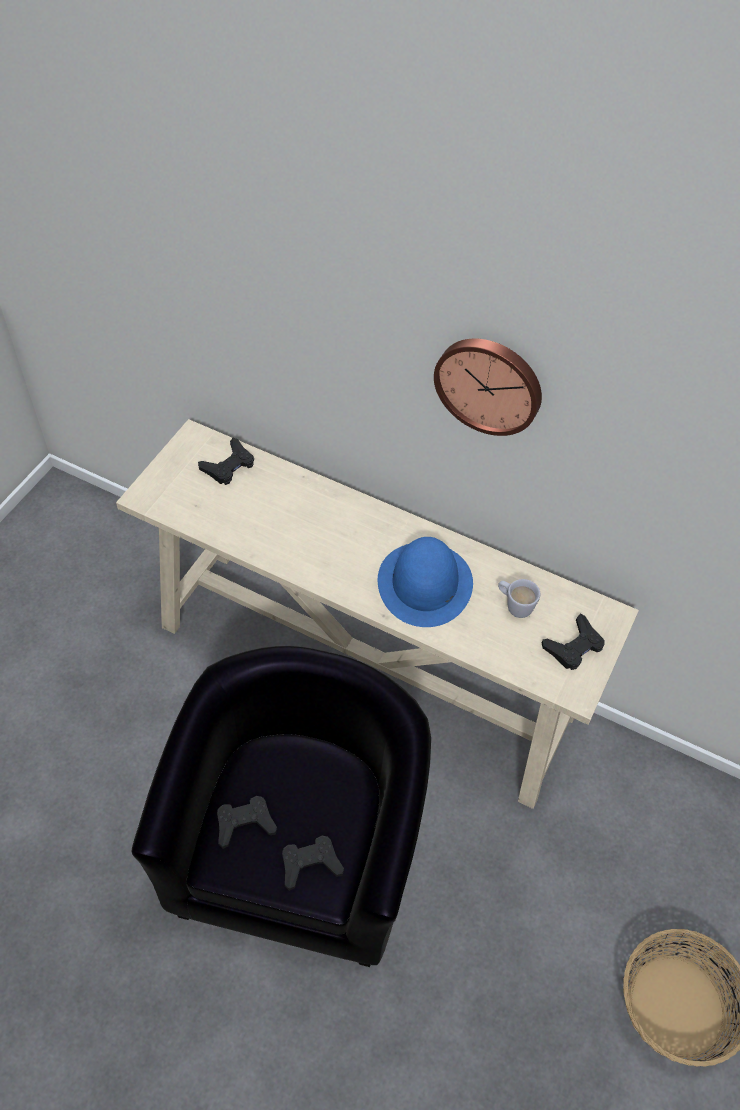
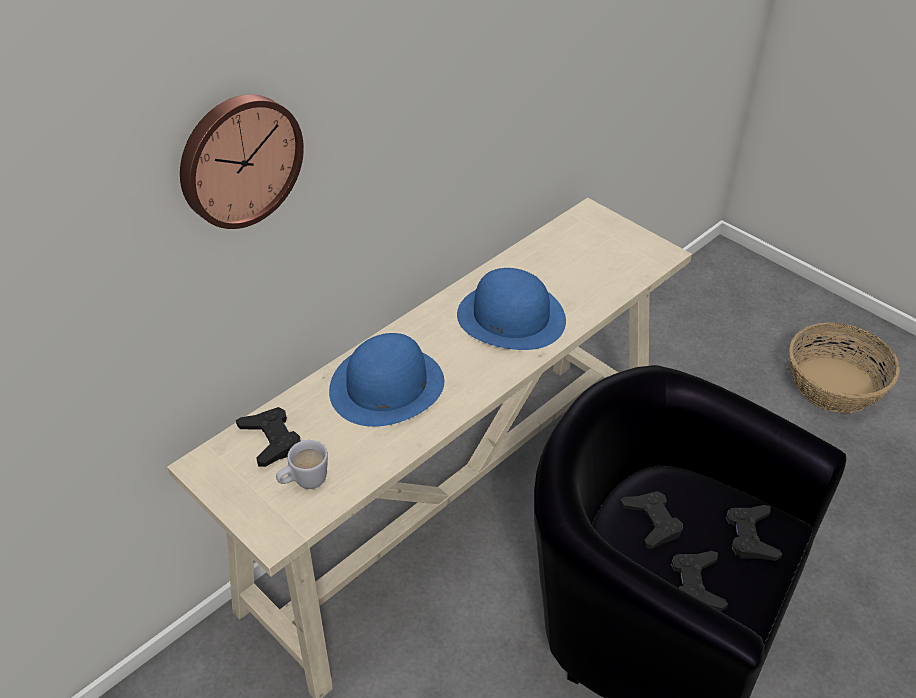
camera: 70 degrees left, 10 degrees down
wall clock [434,339,542,436] -> wall clock moved to [180,94,304,229]
white mug [498,579,540,618] -> white mug moved to [276,440,328,489]
black game controller [542,614,605,670] -> black game controller moved to [620,491,683,549]
none -> blue hat [329,333,444,427]

